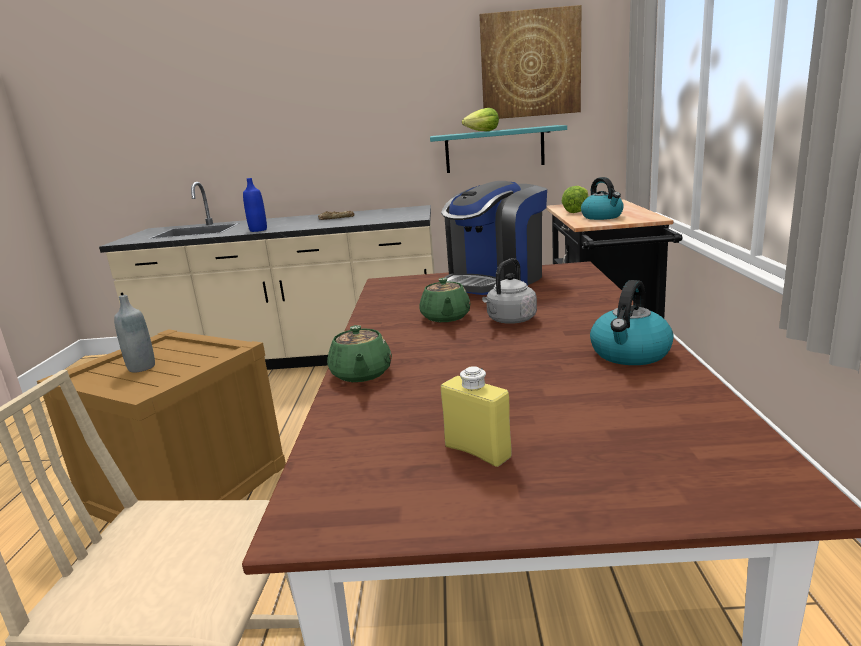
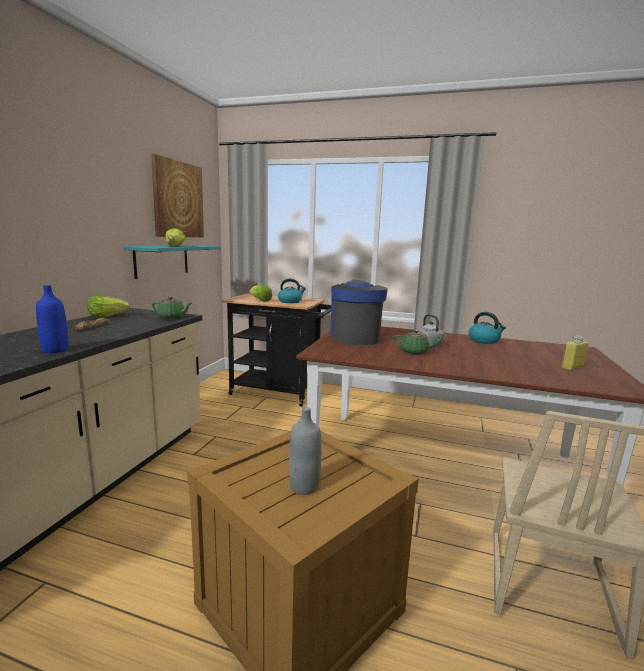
camera: 75 degrees left, 5 degrees down
green teapot [327,325,392,382] -> green teapot moved to [152,297,192,319]
coffee machine [441,181,547,295] -> coffee machine turned 150 degrees counterclockwise [330,280,388,345]
none -> lettuce [88,296,130,317]

